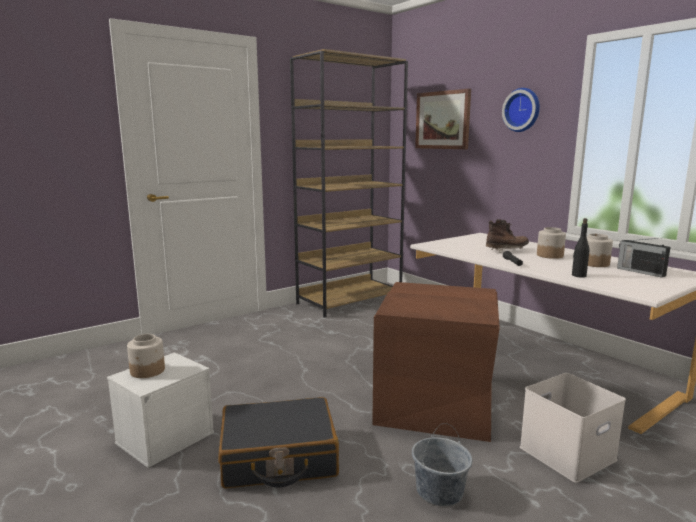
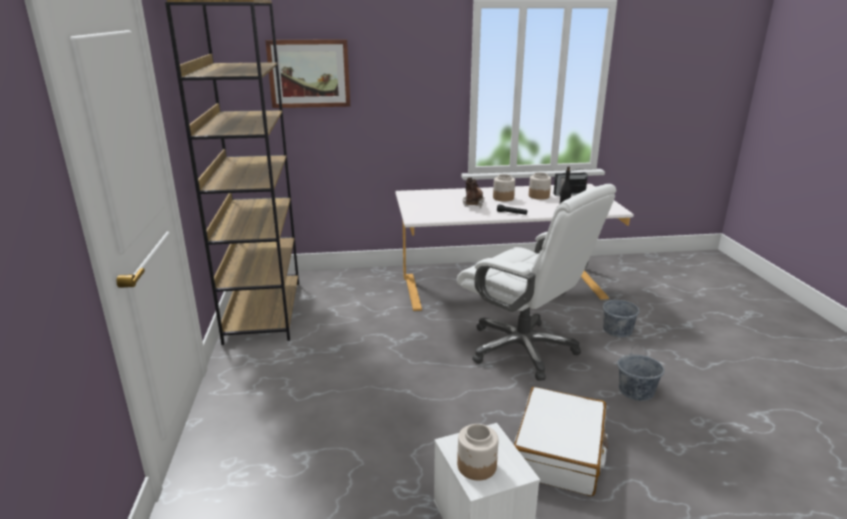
camera: 60 degrees left, 10 degrees up
black suitcase [218,397,339,489] -> white suitcase [514,387,608,496]
brown storage box [372,282,500,442] -> white office chair [457,184,616,381]
wall clock [502,88,540,132] -> none
white storage box [520,373,626,483] -> grey bucket [603,291,640,337]

